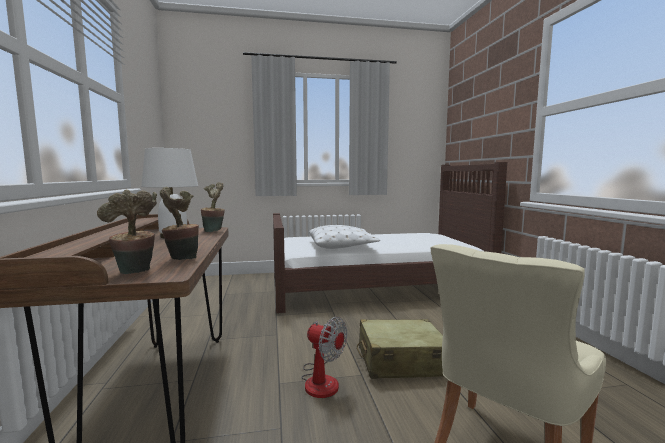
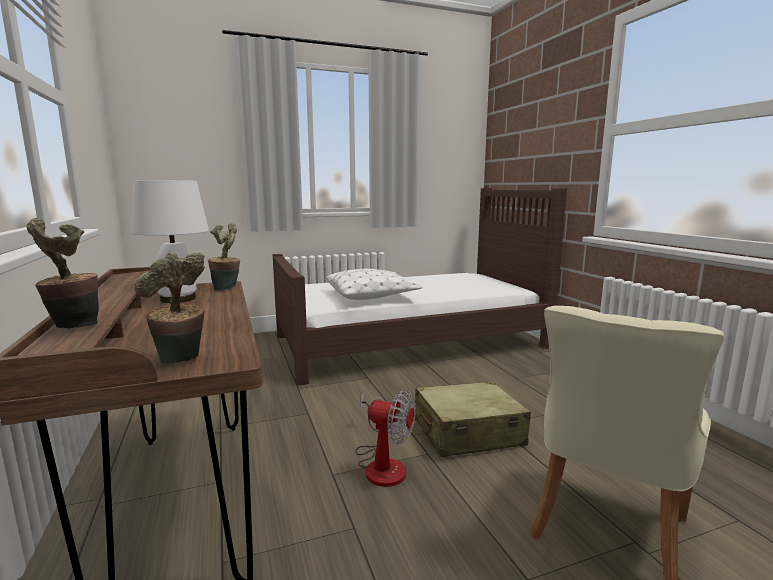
camera: 10 degrees left, 5 degrees up
potted plant [160,187,199,260] -> potted plant moved to [26,218,99,328]

